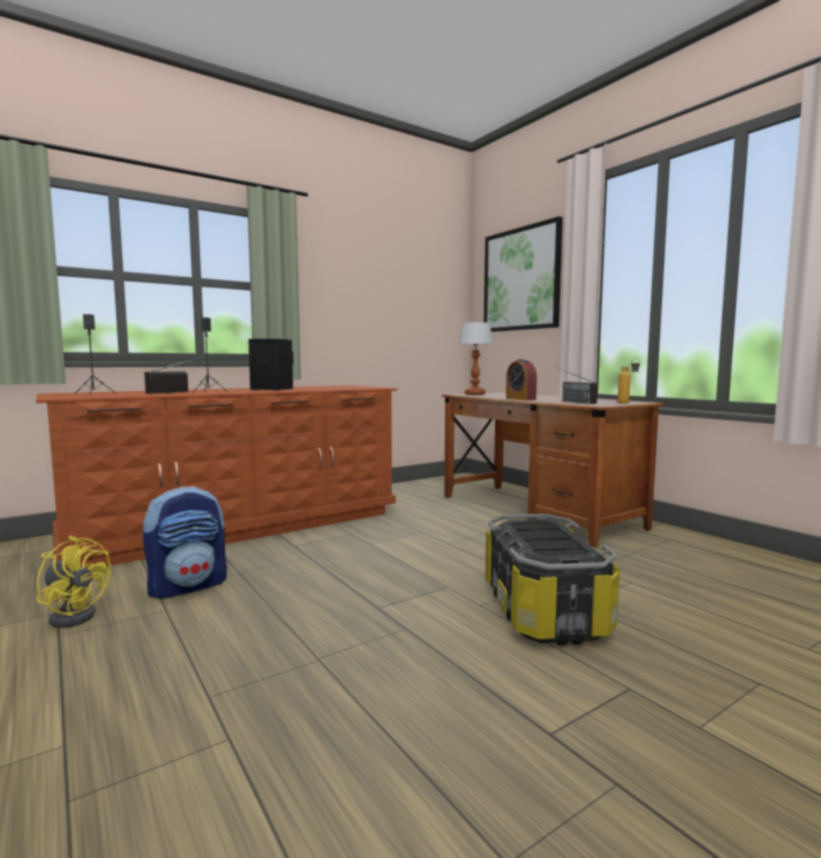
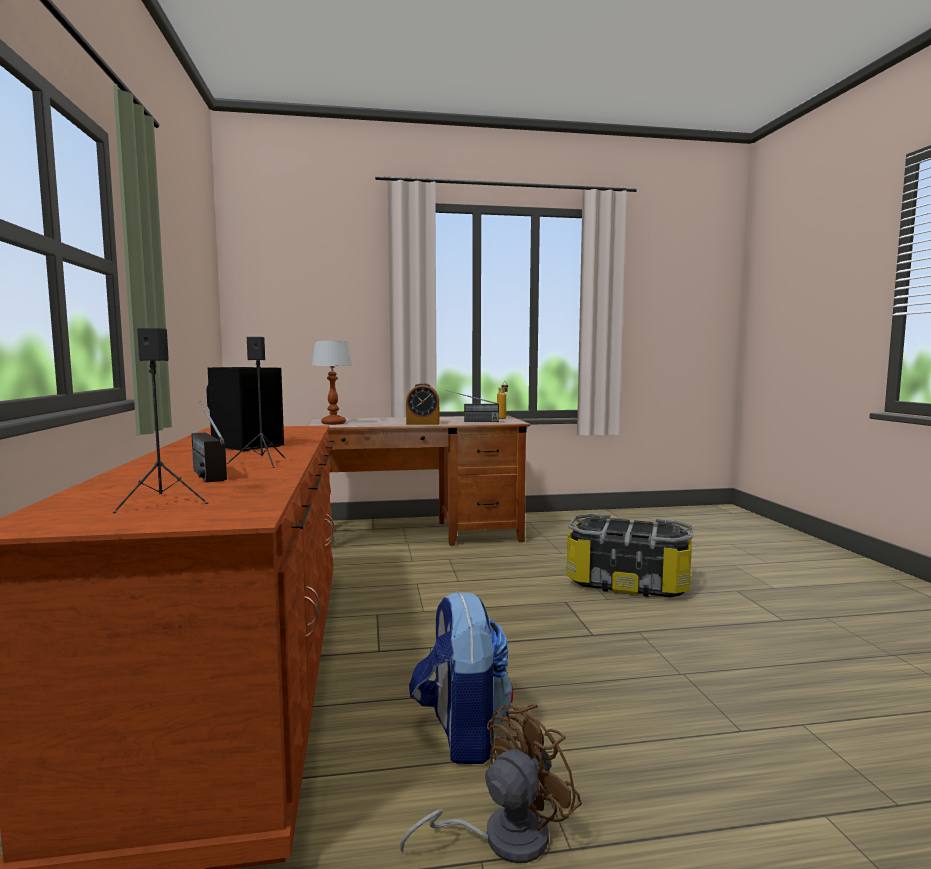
camera: 65 degrees left, 0 degrees up
yellow fan [37,536,111,628] -> brown fan [400,704,582,863]
picture [484,216,563,332] -> none

